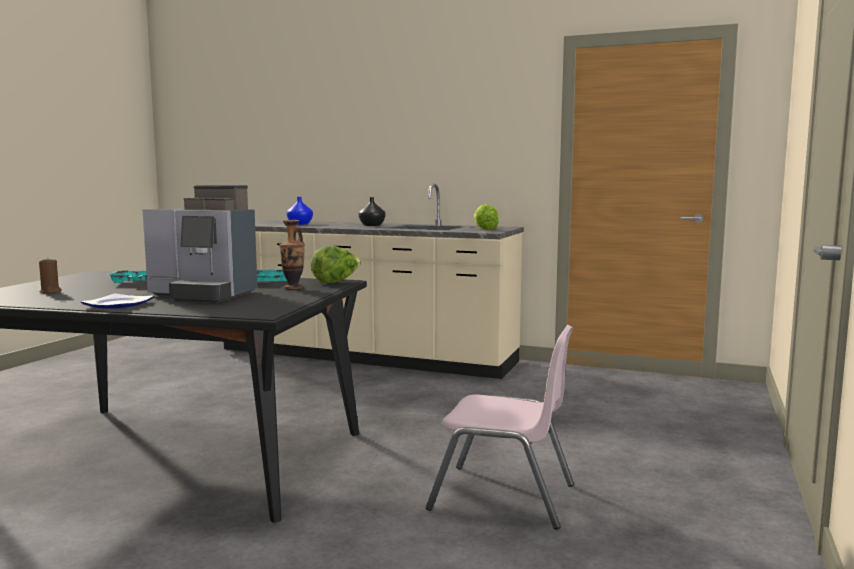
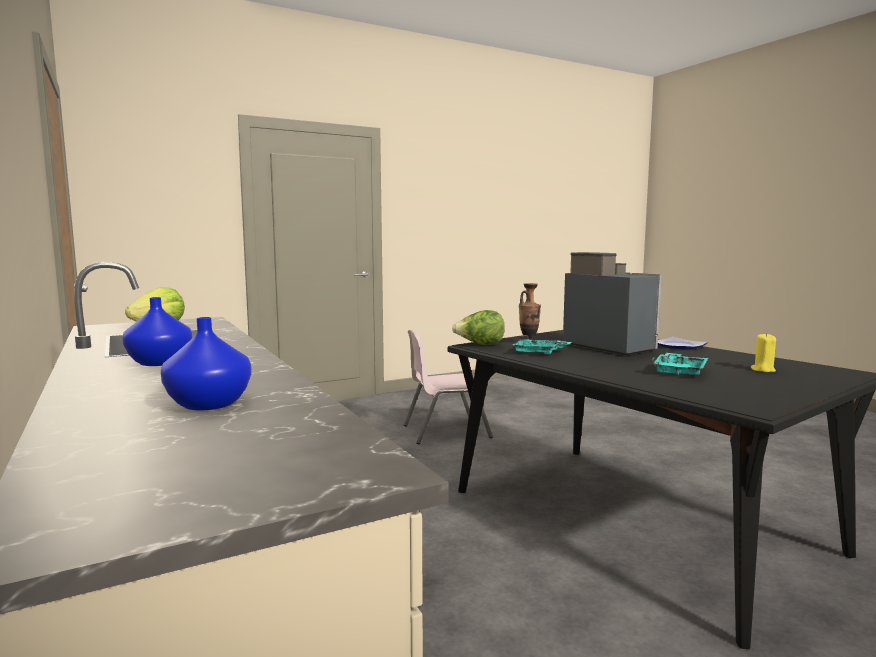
camera: 140 degrees left, 0 degrees up
brown candle [39,259,62,293] -> yellow candle [751,333,776,372]
black vase [359,197,386,226] -> blue vase [122,297,192,366]
pink chair [426,325,574,530] -> pink chair turned 75 degrees counterclockwise [404,329,493,444]

